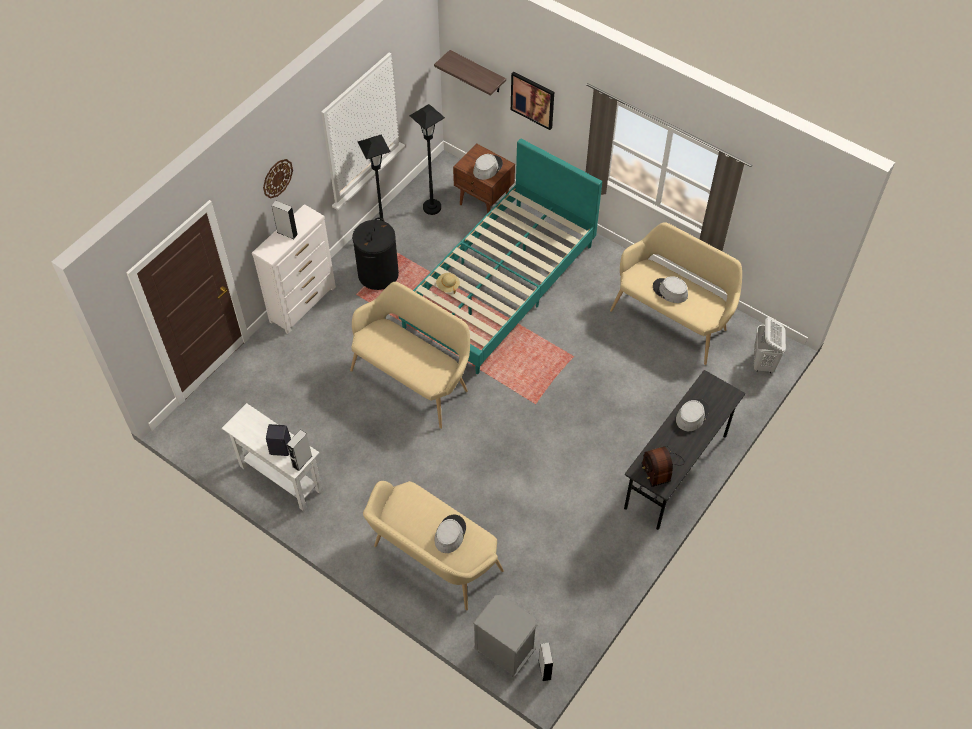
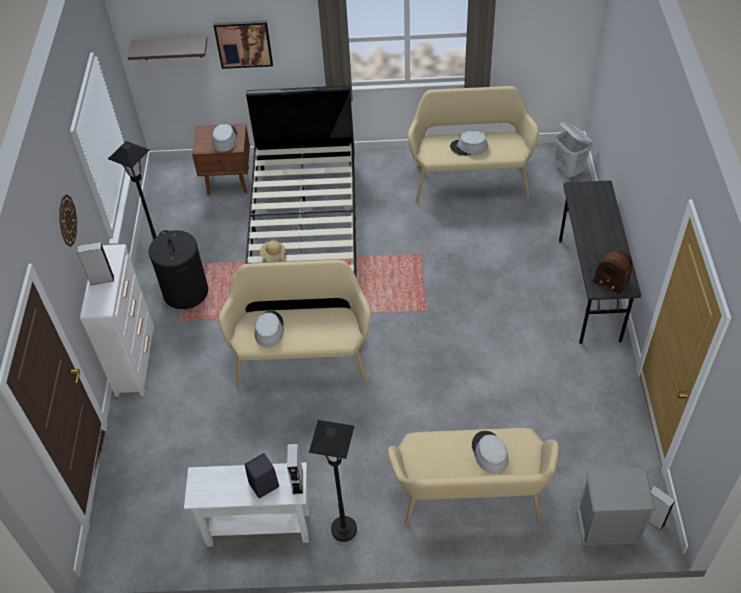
camera: 35 degrees left, 5 degrees down
turquoise bed [399,138,602,374] -> black bed [245,85,357,313]
black floor lamp [409,104,445,215] -> black floor lamp moved to [309,420,357,542]
grey hat [676,399,709,431] -> grey hat moved to [254,311,284,348]

